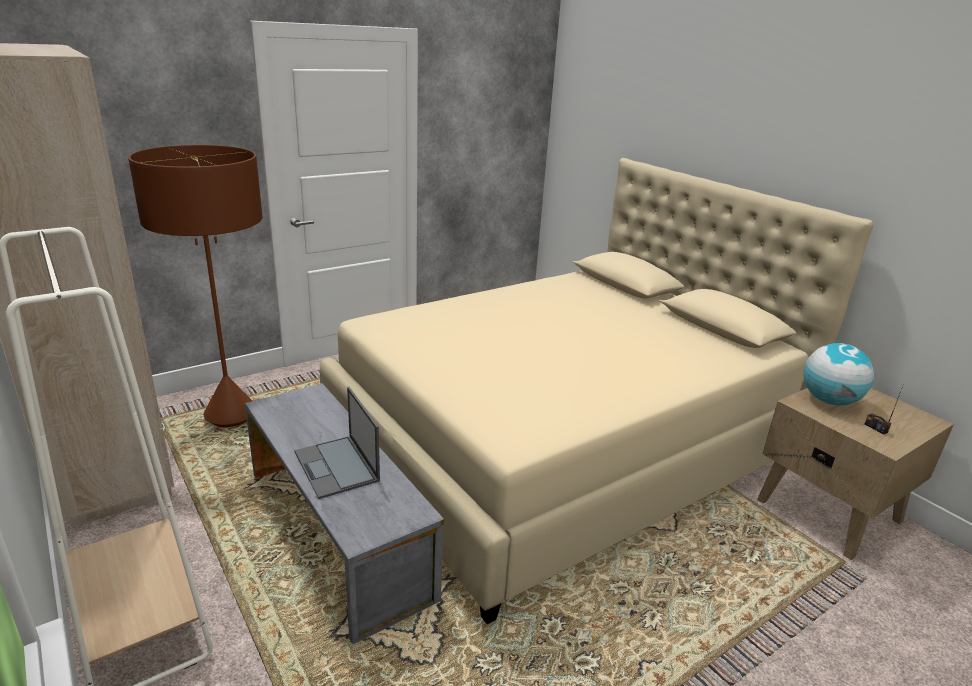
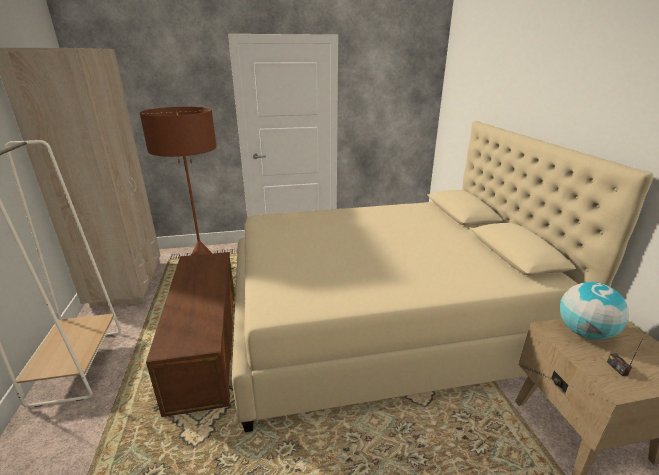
camera: 25 degrees right, 0 degrees up
grey bench [245,383,444,644] -> brown bench [146,252,235,417]
laptop [294,387,380,499] -> none

